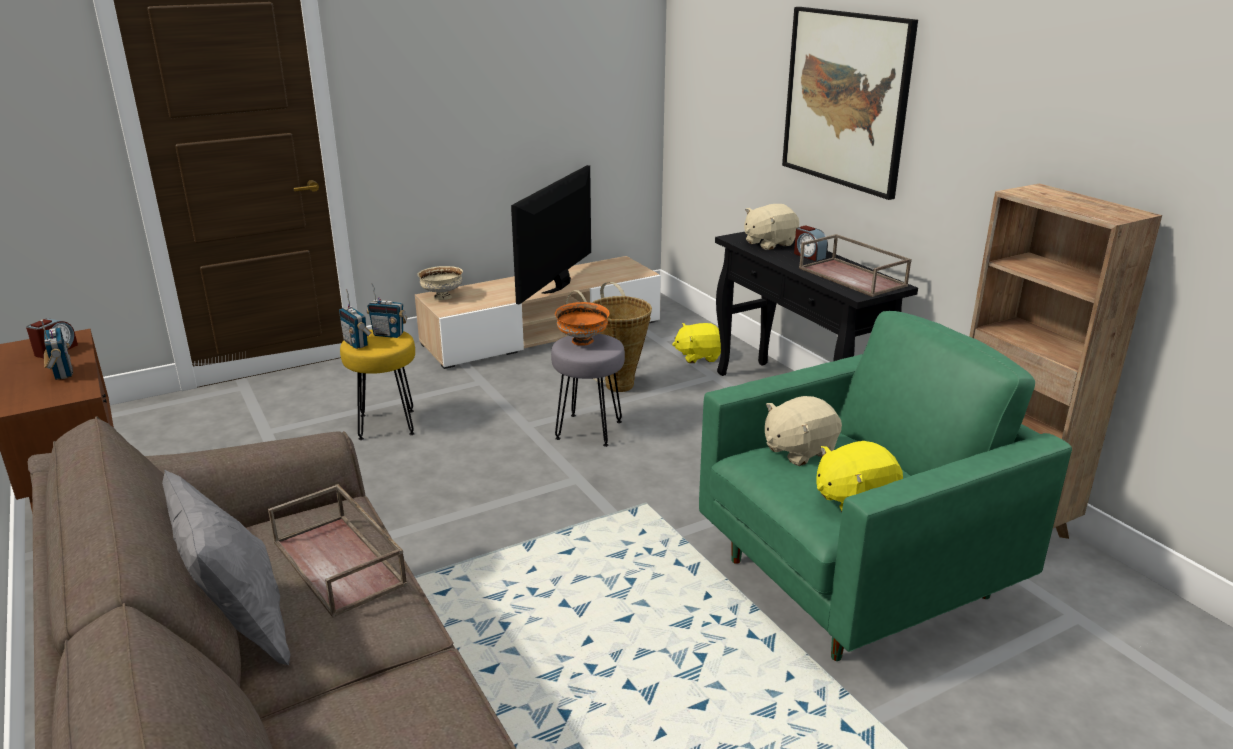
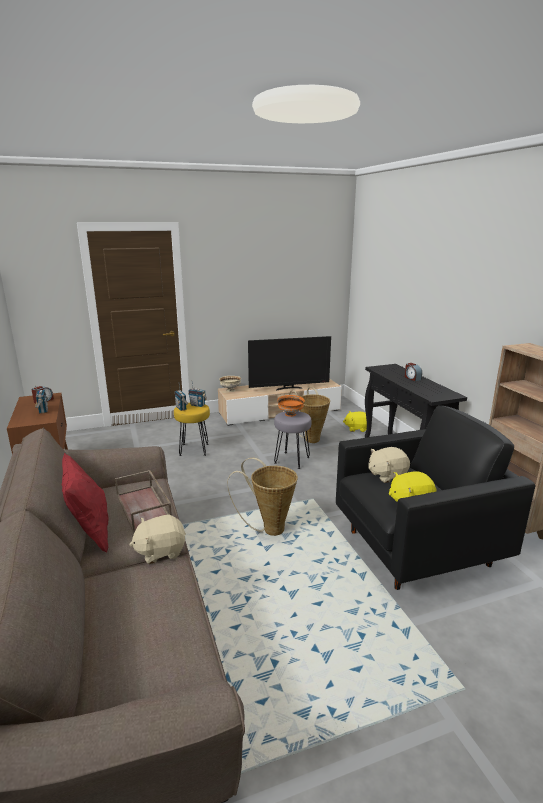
camera: 10 degrees right, 5 degrees down
grey pillow [162,470,291,665] -> red pillow [62,453,109,552]
television [511,165,591,305] -> television turned 135 degrees counterclockwise [248,336,331,391]
green armchair [699,311,1072,661] -> black armchair [336,406,535,590]
beige plush toy [744,204,799,250] -> beige plush toy moved to [129,514,186,564]
picture [782,7,918,200] -> none
brown tray [799,234,912,297] -> none
none -> basket [227,458,298,536]

